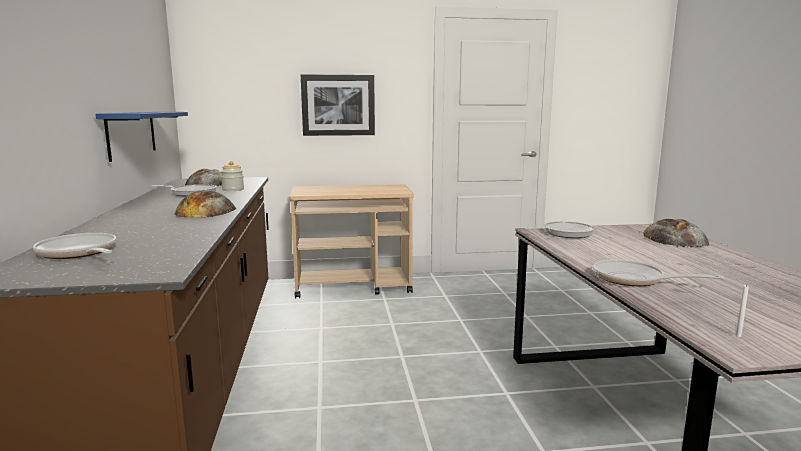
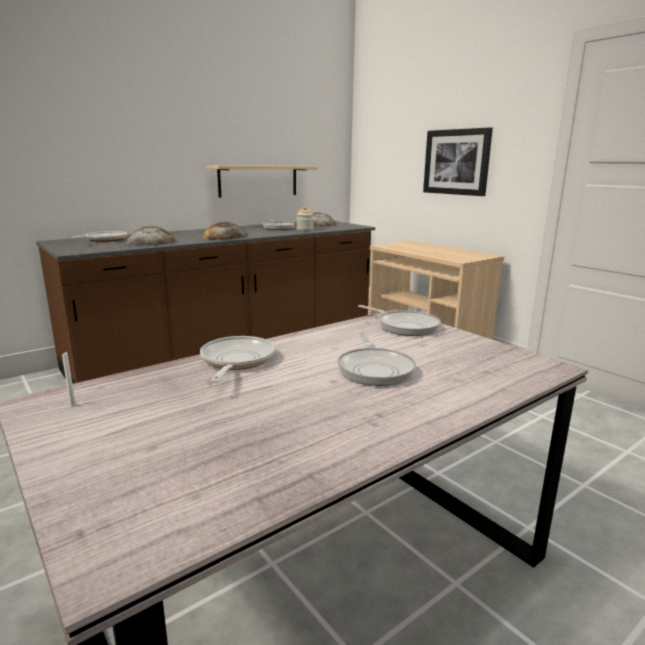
camera: 60 degrees right, 5 degrees up
blue shelf [96,112,188,162] -> beige shelf [206,165,318,198]
bread [643,219,709,248] -> bread moved to [124,226,176,246]
none -> frying pan [337,333,416,386]

